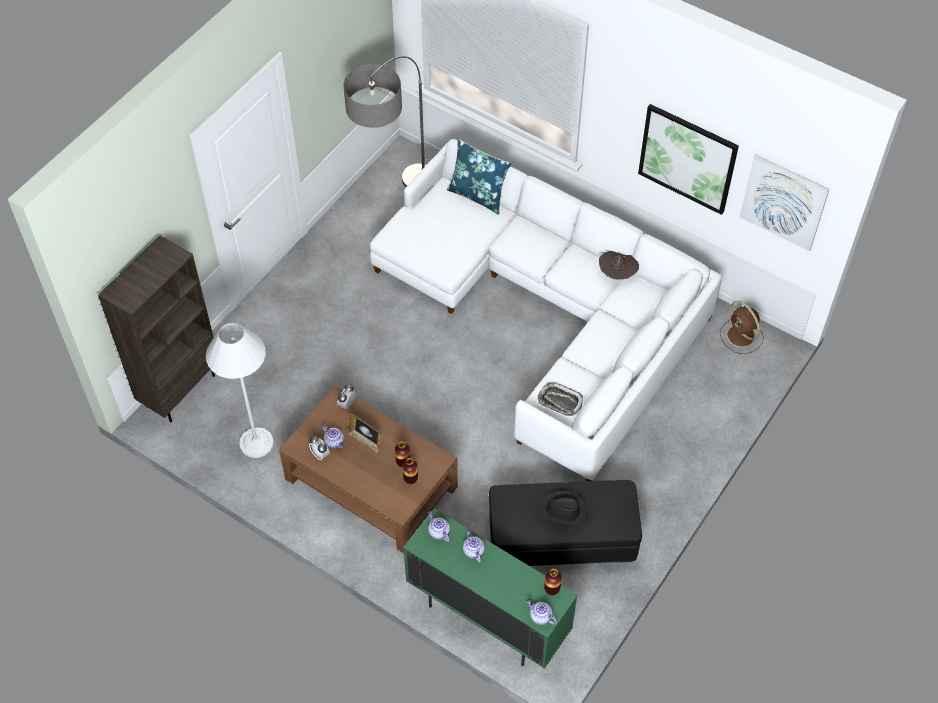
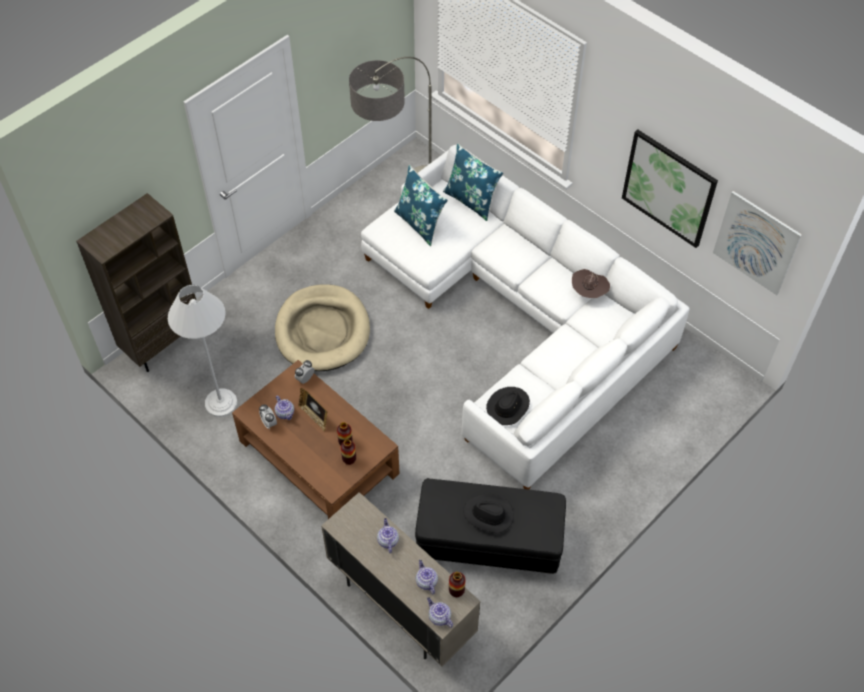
camera: 10 degrees right, 0 degrees up
green cabinet [403,508,577,669] -> beige cabinet [321,492,481,666]
teapot [428,511,450,542] -> teapot moved to [416,560,438,594]
tray [537,382,583,416] -> black hat [486,387,530,425]
brown fan [720,300,764,354] -> none
none -> beige dog bed [275,284,370,371]
none -> blue pillow [394,165,448,246]

